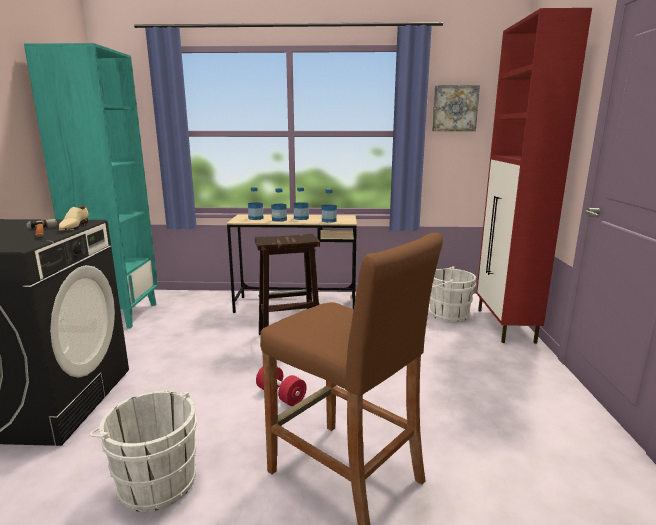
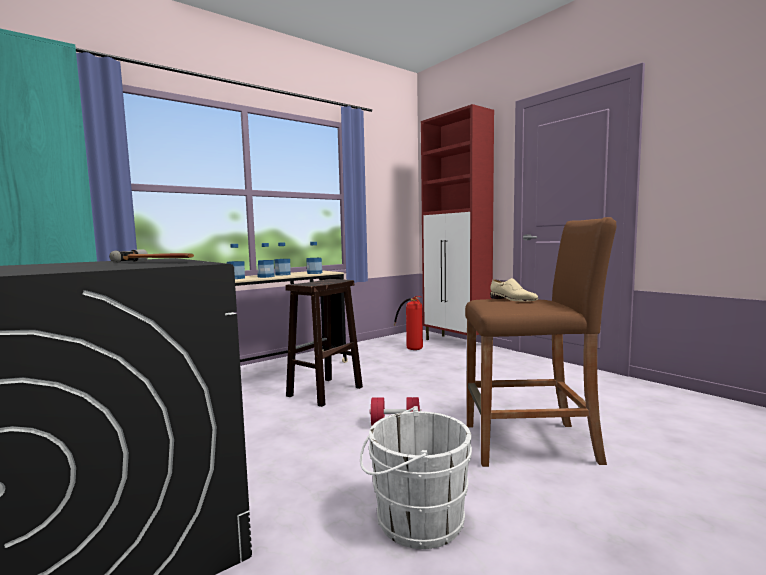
camera: 40 degrees left, 10 degrees down
beige shoe [59,206,89,231] -> beige shoe moved to [490,278,538,301]
white bucket [429,266,476,322] -> fire extinguisher [394,296,423,350]
picture [432,85,480,131] -> none

